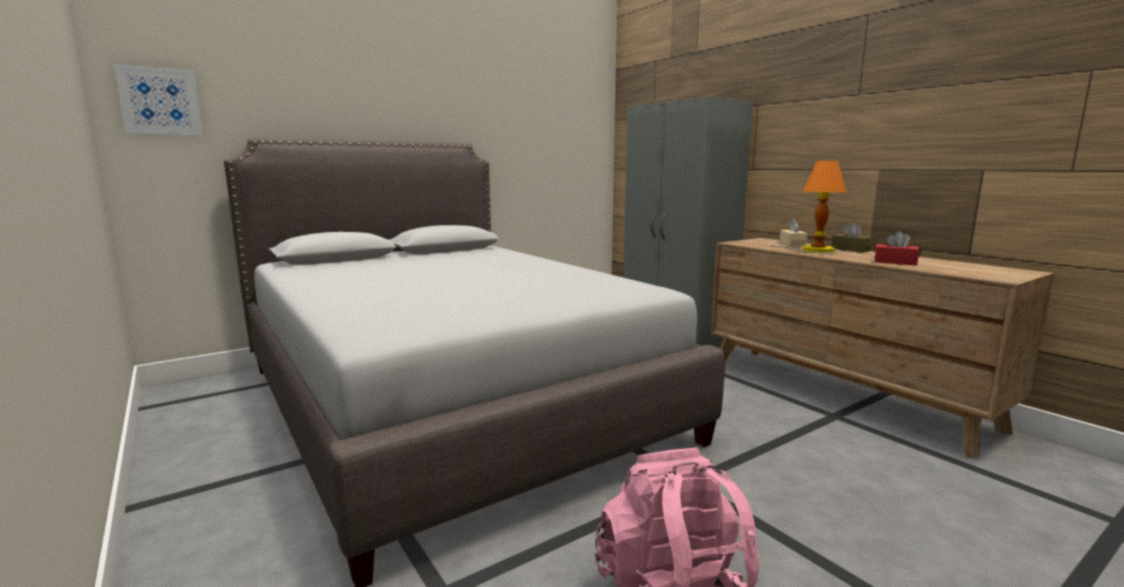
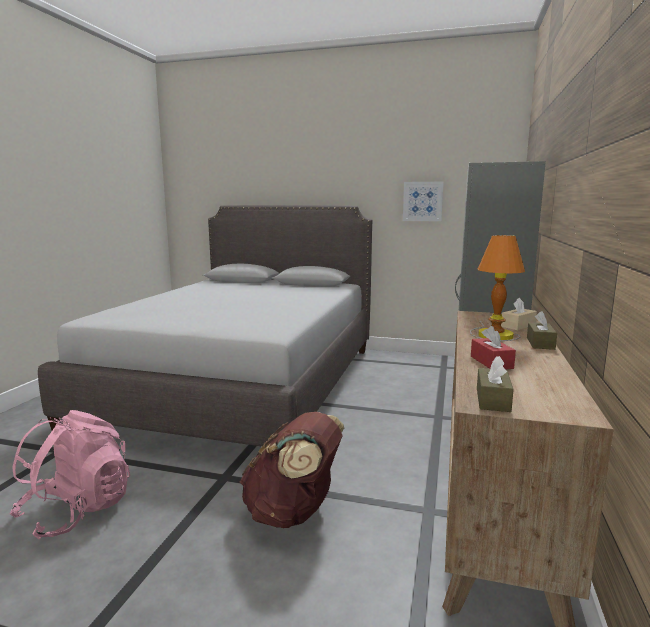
camera: 50 degrees right, 0 degrees up
picture [114,64,203,136] -> picture moved to [403,182,443,221]
none -> brown backpack [240,412,344,528]
none -> brown tissue box [477,356,514,412]

